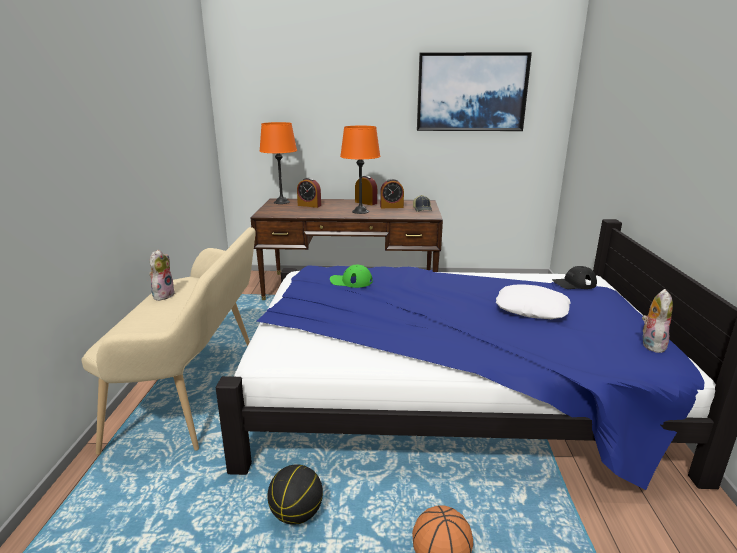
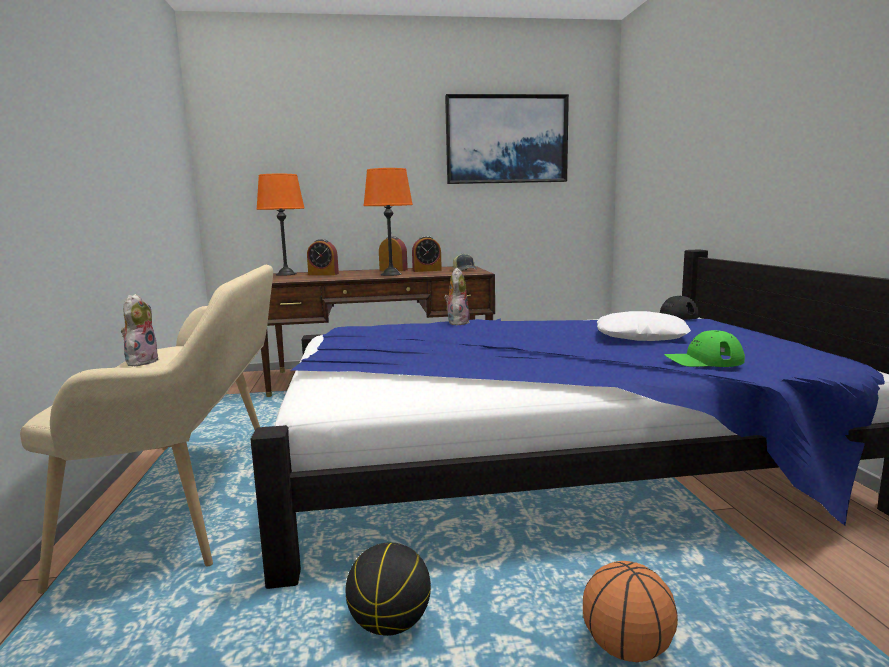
camera: 10 degrees left, 10 degrees down
green cap [330,265,373,288] -> green cap moved to [664,330,745,367]
plush toy [642,289,673,353] -> plush toy moved to [444,268,470,325]

